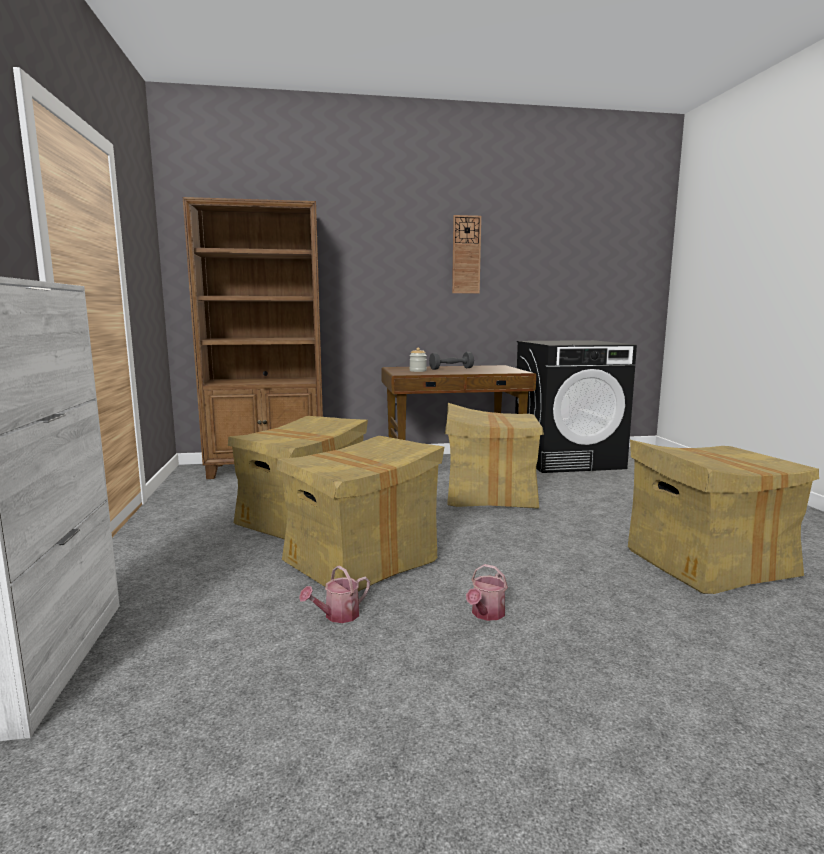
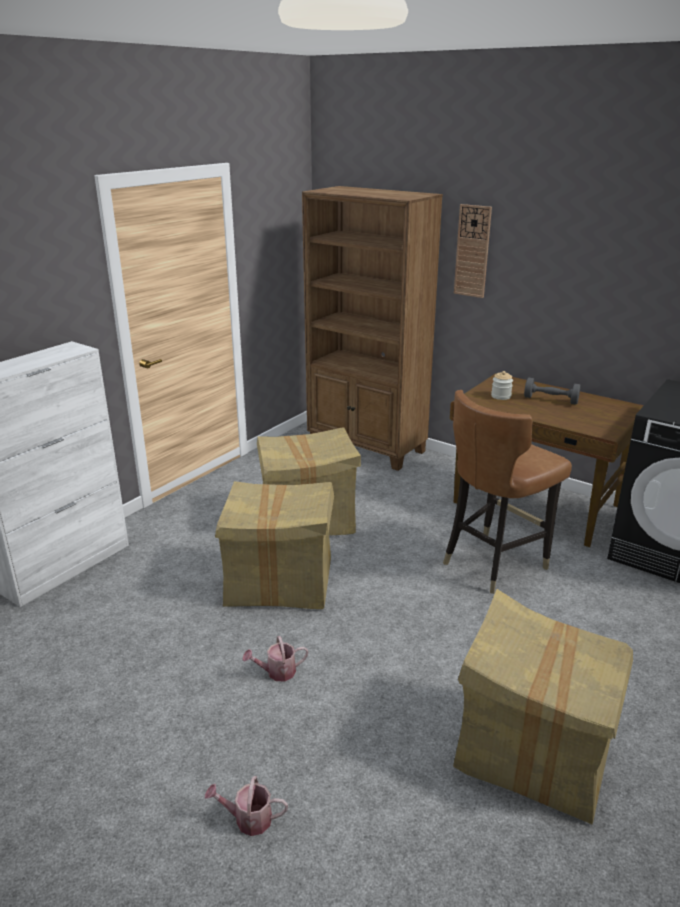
camera: 45 degrees right, 15 degrees up
watering can [299,565,370,623] -> watering can moved to [205,776,288,836]
cardboard box [445,403,544,509] -> brown chair [443,390,572,594]
wall clock [452,215,481,293] -> wall clock moved to [454,204,492,298]

